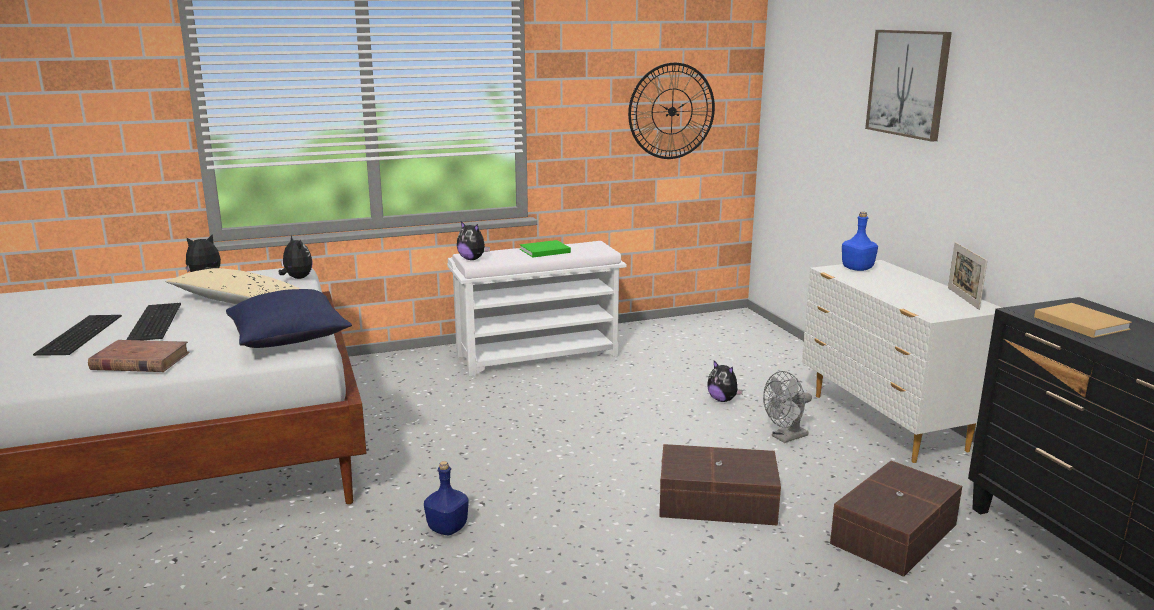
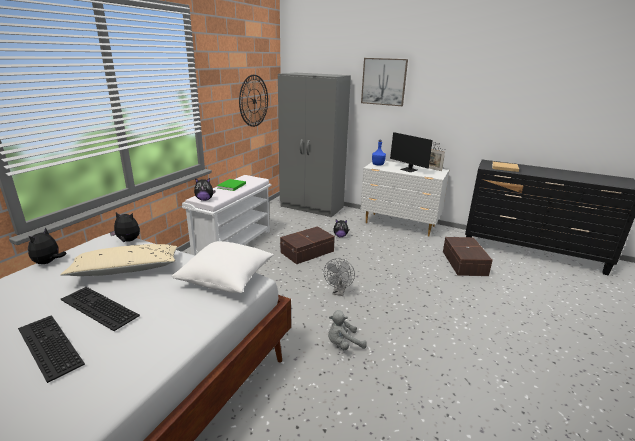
camera: 45 degrees left, 5 degrees up
brown book [88,340,190,372] -> none
blue pillow [226,289,352,348] -> white pillow [172,241,274,293]
blue bottle [424,461,468,535] -> grey plush toy [328,310,367,350]
brown storage box [659,444,781,526] -> brown storage box moved to [280,226,335,264]
grey fan [763,371,812,443] -> grey fan moved to [324,258,355,296]
none -> grey wardrobe [278,73,351,217]
none -> monitor [390,132,443,172]

